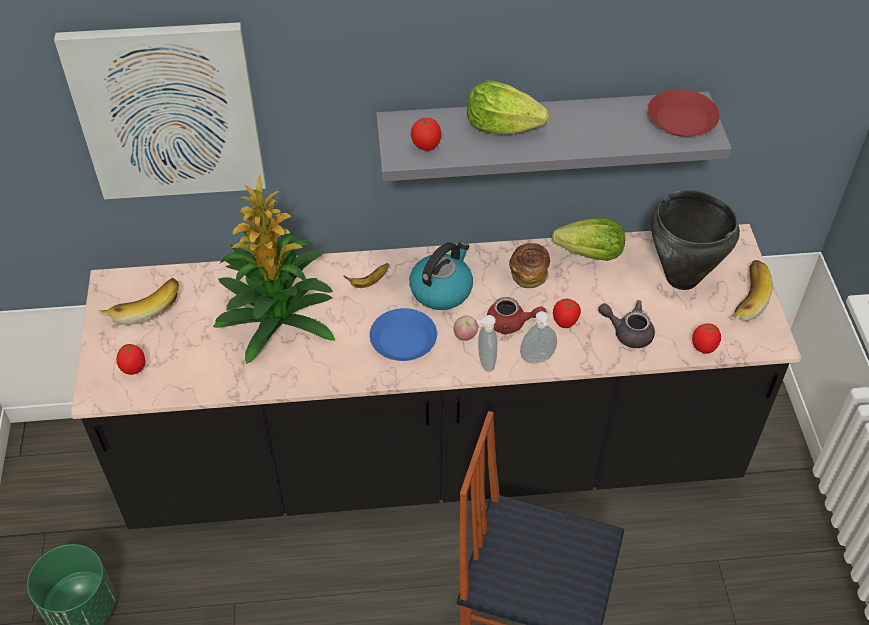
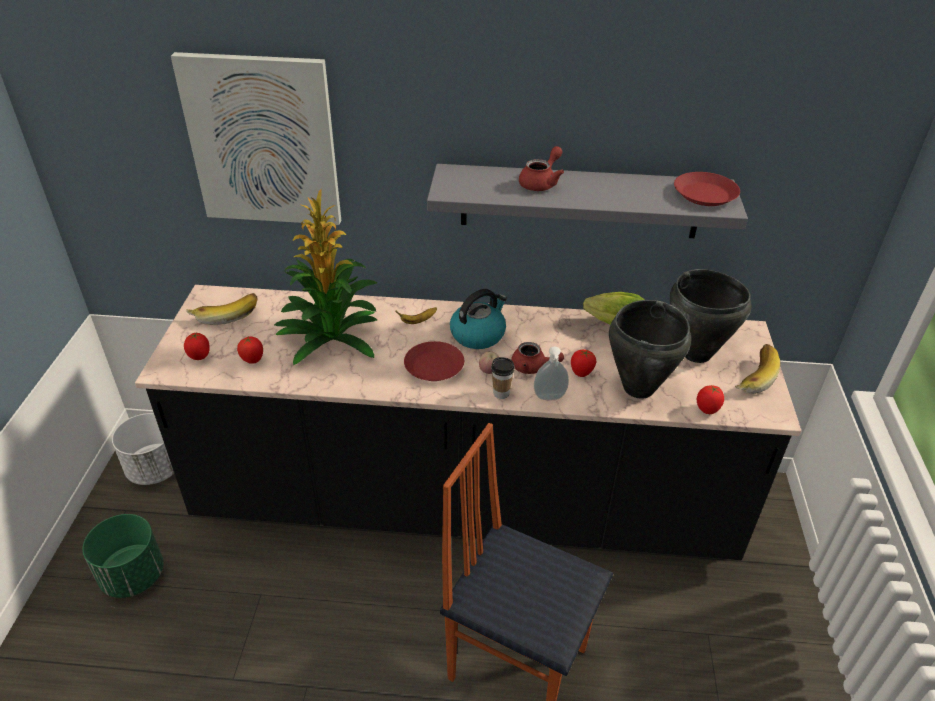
camera: 10 degrees right, 10 degrees down
blue plate [369,308,437,361] -> red plate [404,341,464,381]
tomato [411,118,441,151] -> tomato moved to [237,337,263,364]
lettuce [467,80,549,134] -> red teapot [519,146,564,191]
soap dispenser [477,315,497,372] -> cup [491,357,515,399]
bread [509,243,550,288] -> none
grey teapot [598,300,655,348] -> black cooking pot [609,300,691,399]
none -> white planter [112,413,174,485]

